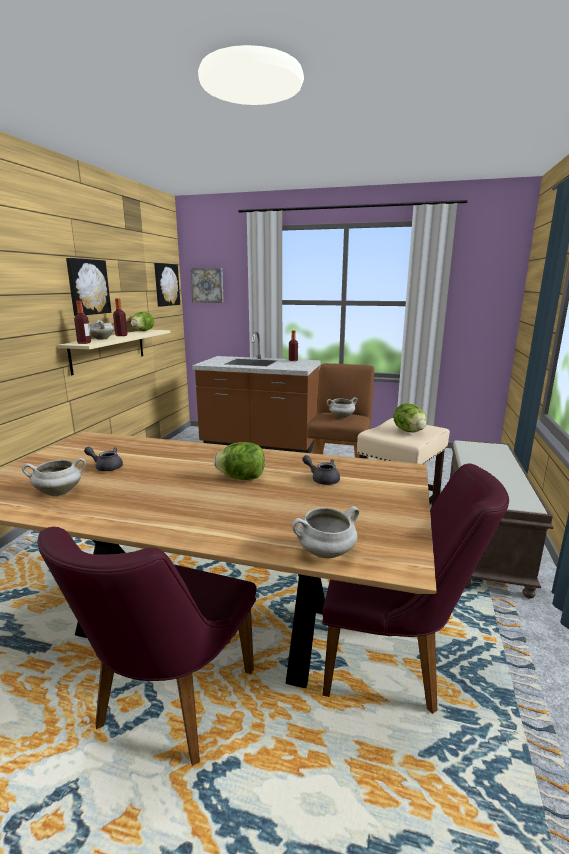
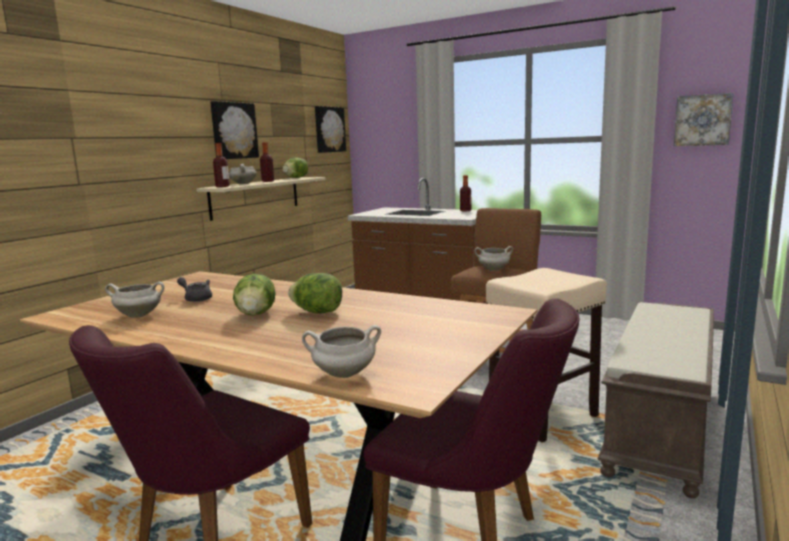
camera: 15 degrees right, 5 degrees down
picture [190,268,224,303] -> picture moved to [674,93,734,146]
grey teapot [302,455,340,485] -> none
lettuce [393,403,426,432] -> lettuce moved to [233,274,275,316]

